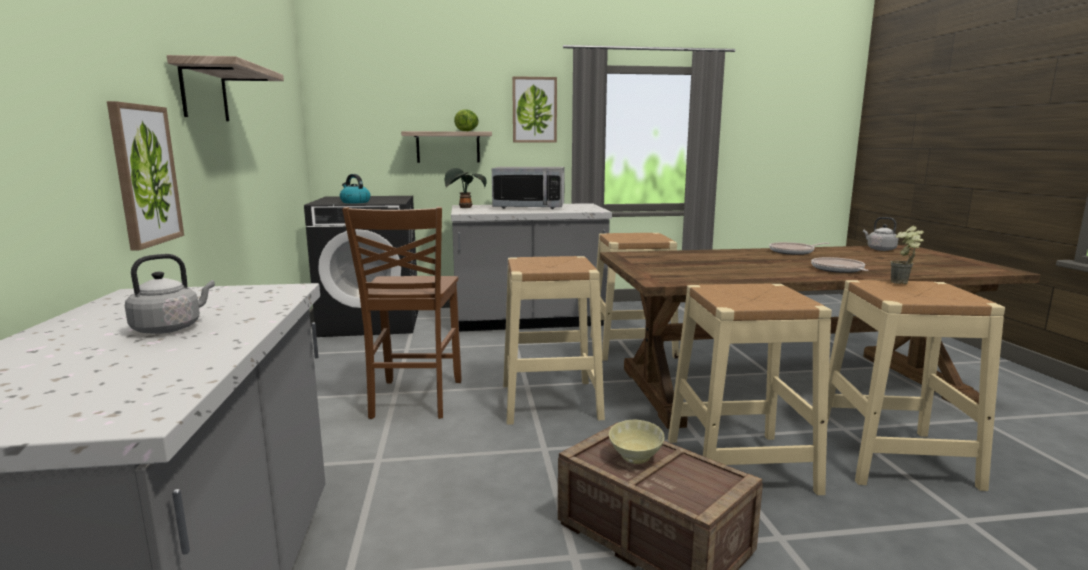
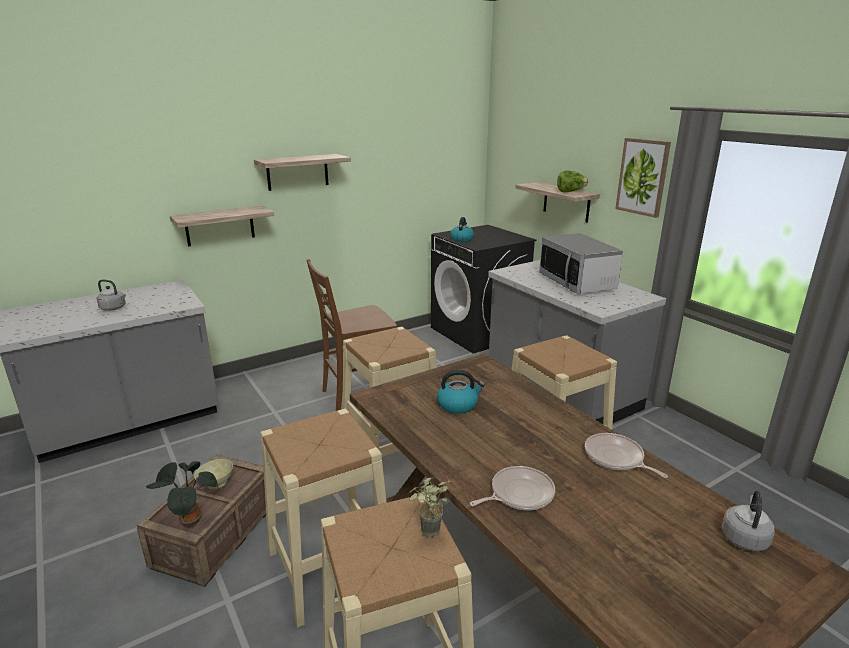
camera: 65 degrees right, 10 degrees up
picture [107,101,184,251] -> shelf [170,206,274,247]
potted plant [444,168,487,208] -> potted plant moved to [146,461,218,527]
none -> kettle [437,370,485,414]

